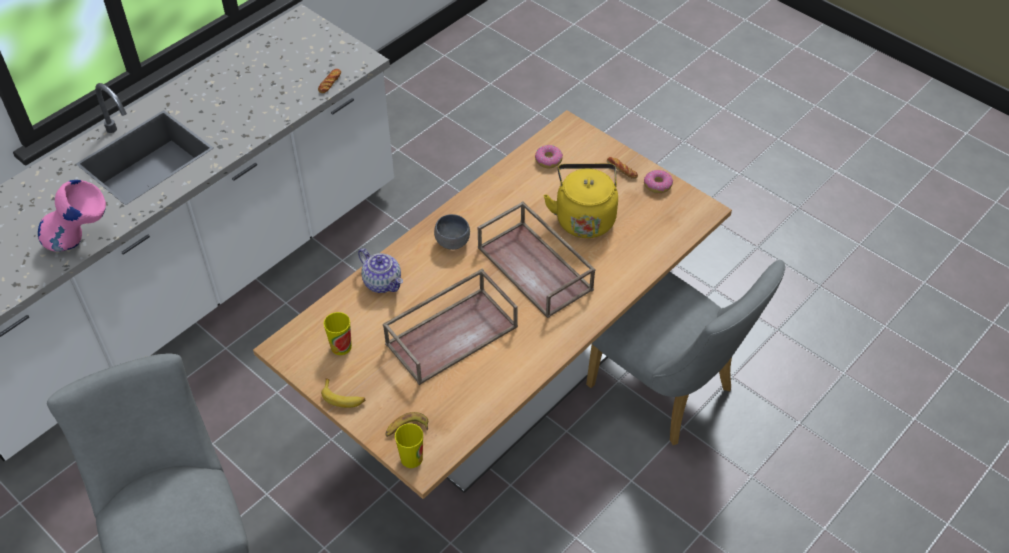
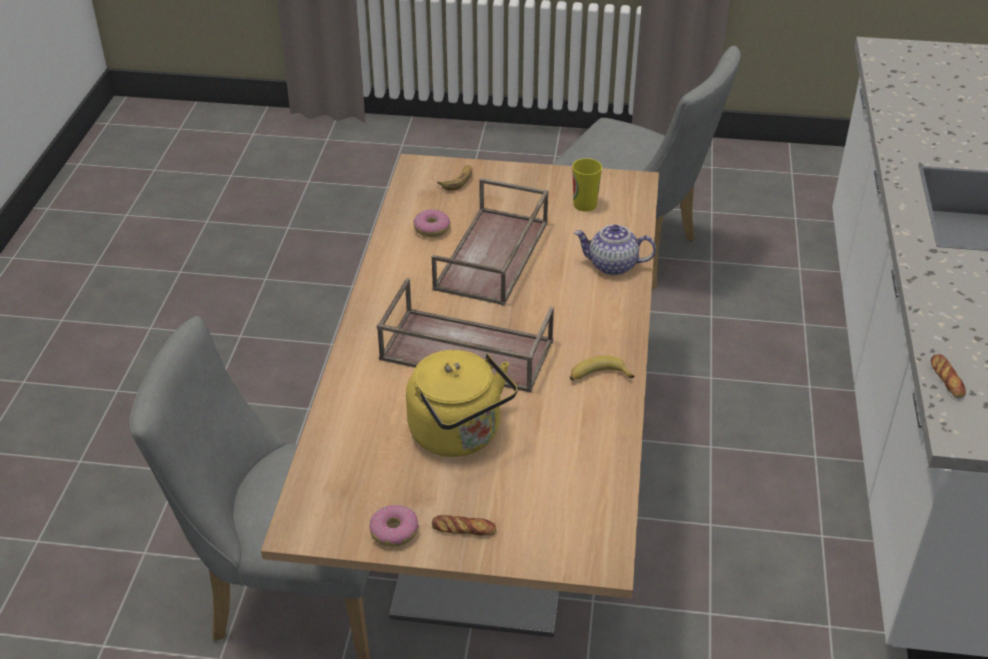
camera: 145 degrees right, 10 degrees down
pink vase [38,180,106,252] -> none
banana [321,378,366,408] -> banana moved to [570,355,635,380]
cup [395,423,423,468] -> none
grey bowl [434,214,470,250] -> none
donut [535,145,563,168] -> donut moved to [413,209,450,237]

